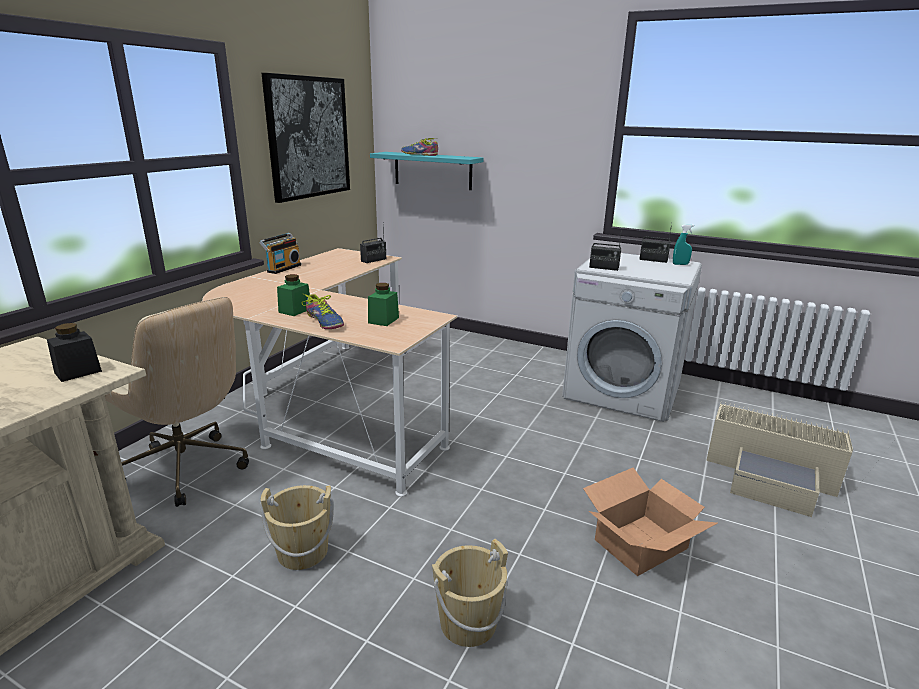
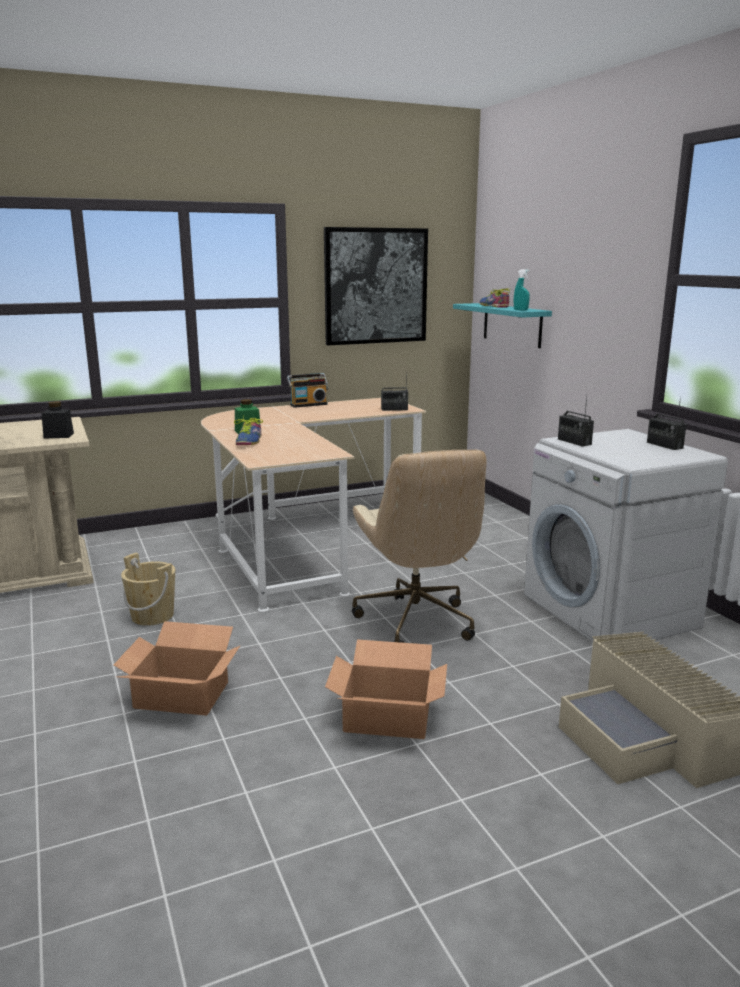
camera: 40 degrees right, 5 degrees down
beige office chair [105,297,249,507] -> beige office chair moved to [352,450,486,643]
green jar [368,283,399,326] -> none
beige bucket [432,539,508,647] -> cardboard box [114,621,241,716]
turquoise spray bottle [673,224,694,265] -> turquoise spray bottle moved to [514,269,530,310]

